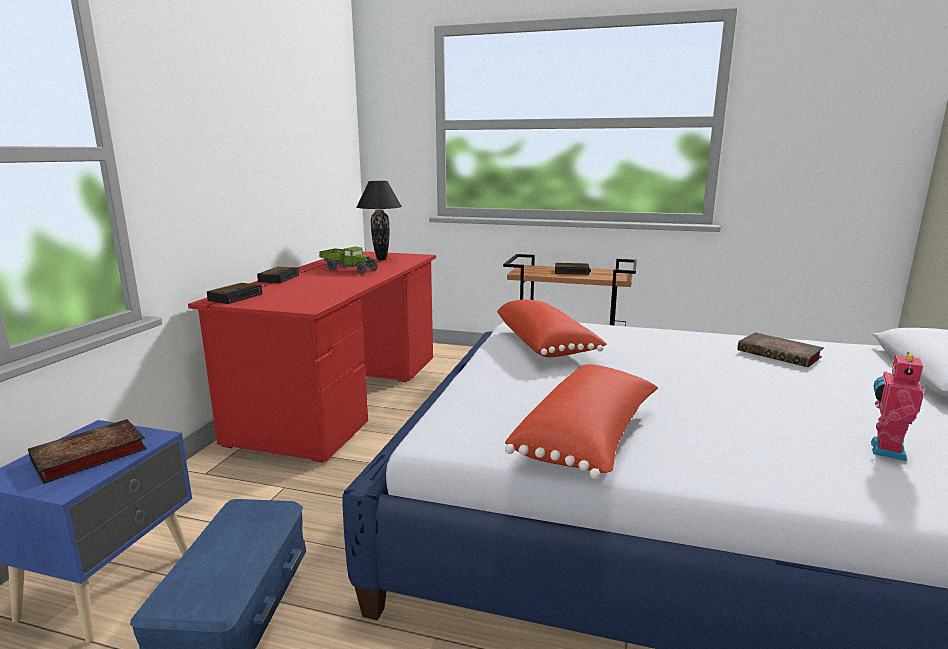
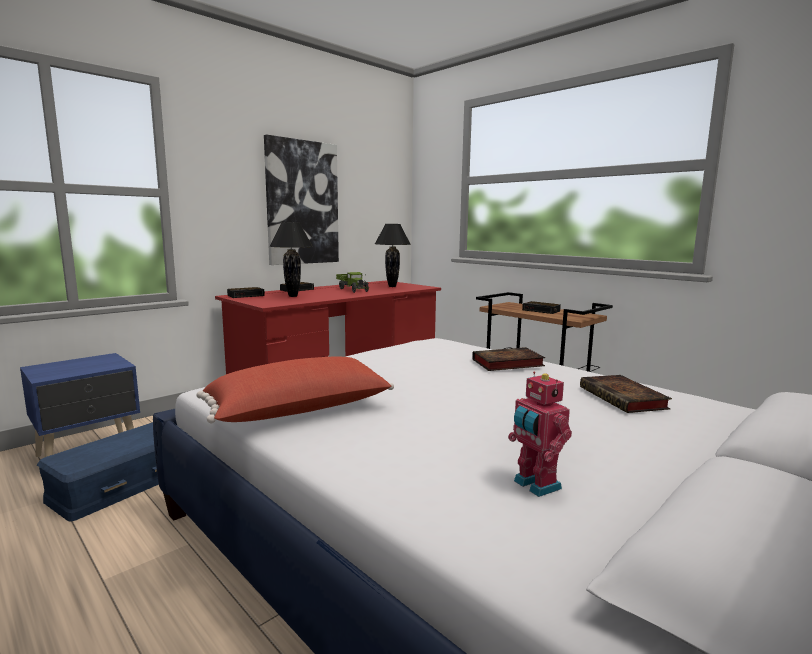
camera: 30 degrees right, 5 degrees down
book [28,419,147,484] -> book moved to [472,347,545,371]
red pillow [497,299,607,357] -> none
toy robot [871,352,924,461] -> toy robot turned 90 degrees counterclockwise [508,372,572,497]
none -> picture [264,135,339,265]
none -> black table lamp [269,222,313,297]

